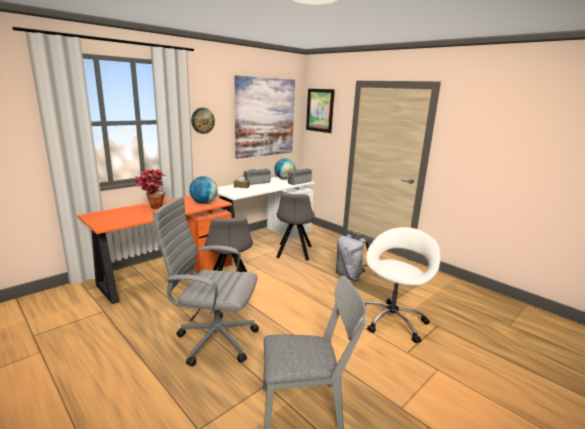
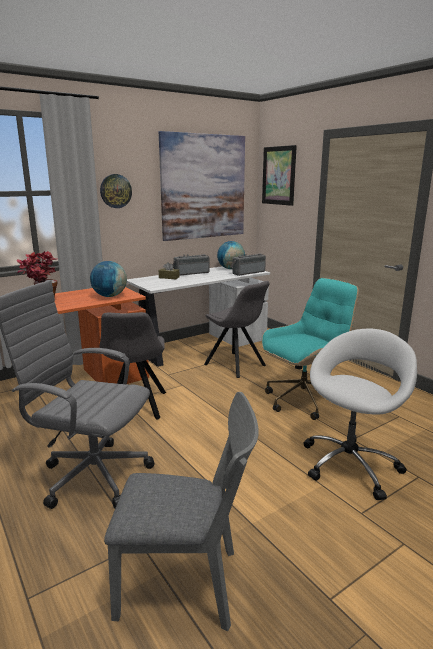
camera: 10 degrees right, 0 degrees up
grey chair [276,193,315,261] -> grey chair turned 60 degrees counterclockwise [204,281,270,378]
grey backpack [336,235,370,281] -> turquoise office chair [262,278,359,420]

